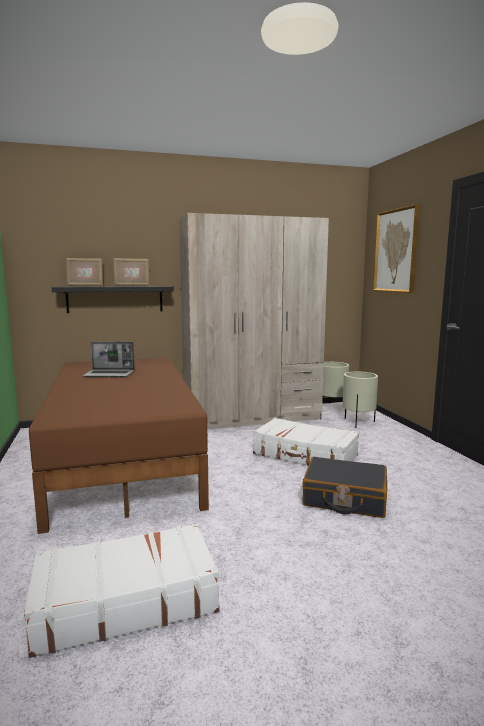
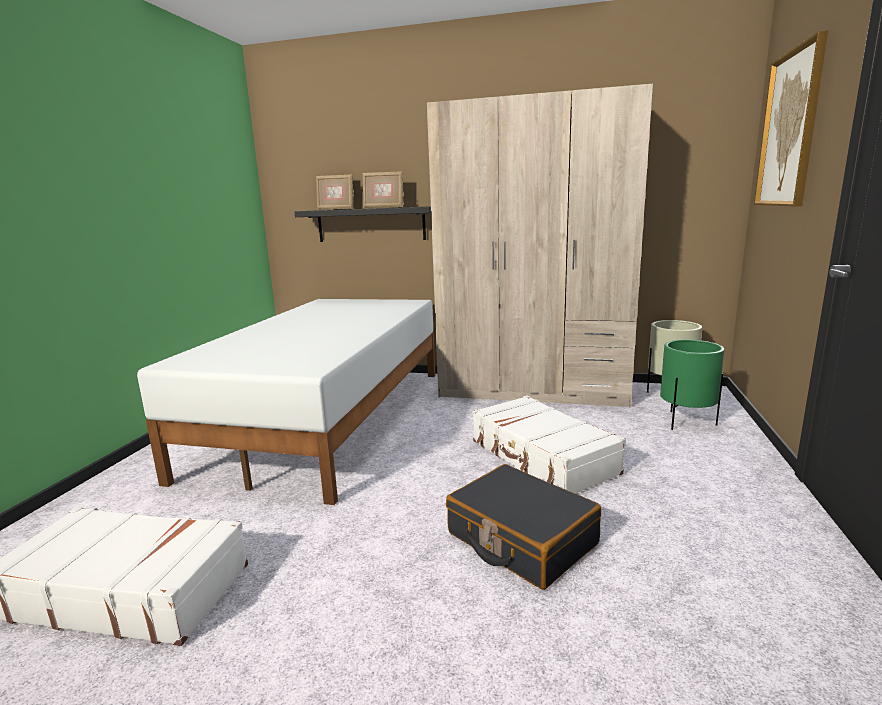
camera: 30 degrees right, 5 degrees up
brown bed [29,358,209,534] -> white bed [137,299,435,505]
laptop [82,342,135,377] -> none
beige planter [343,371,378,428] -> green planter [660,340,725,430]

